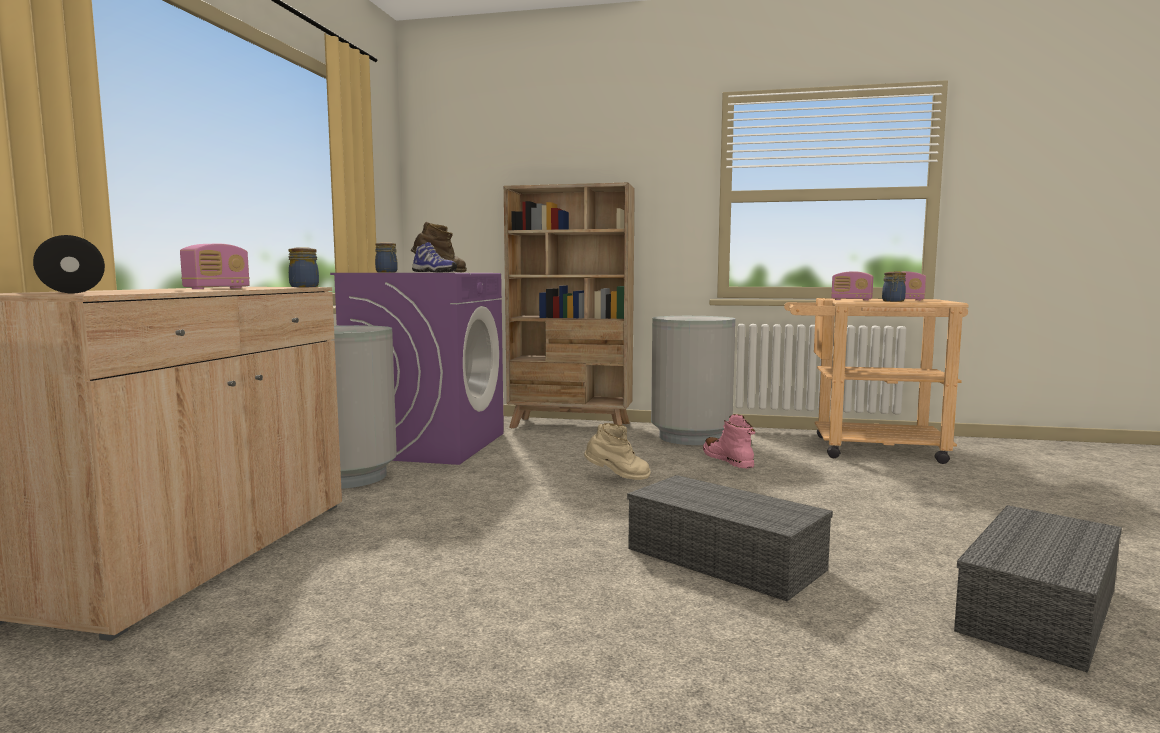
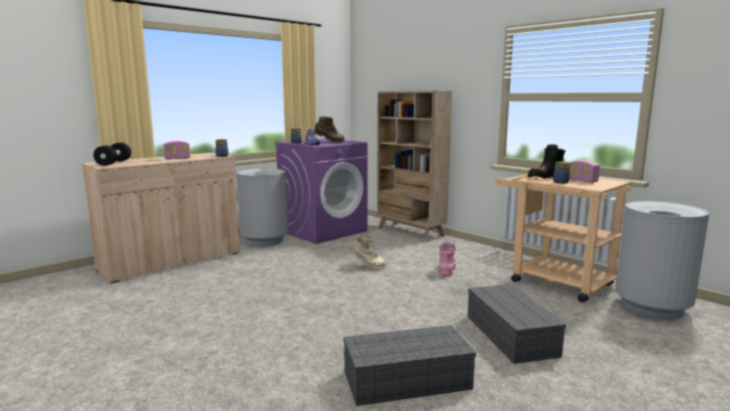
camera: 35 degrees right, 5 degrees up
grey storage box [627,475,833,601] -> grey storage box moved to [468,284,566,364]
grey trash can [651,316,736,445] -> grey trash can moved to [615,201,709,320]
radio [831,272,873,300] -> black boot [528,144,565,179]

